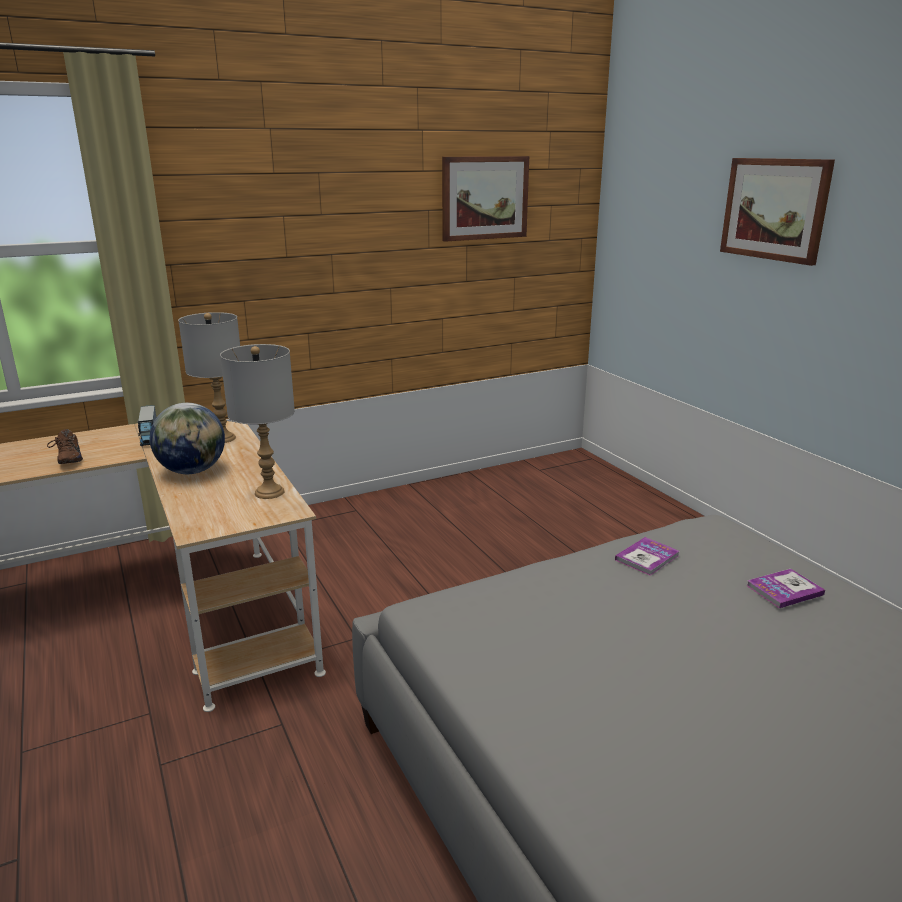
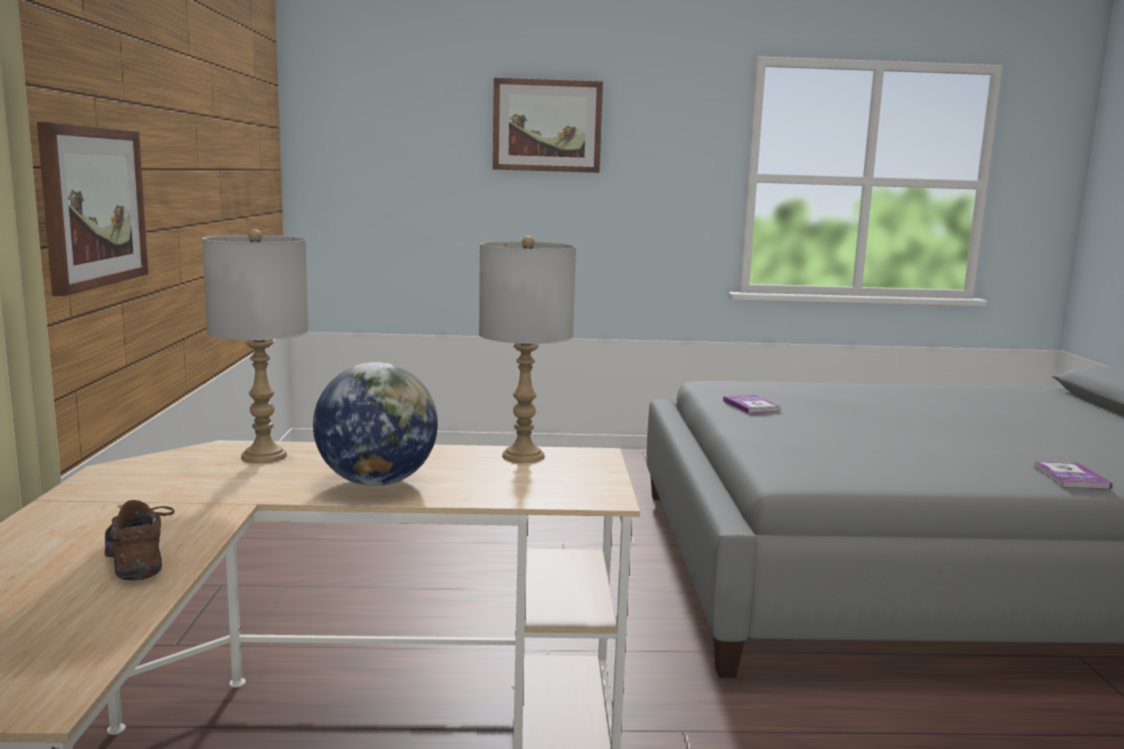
camera: 65 degrees left, 10 degrees down
brown shoe [47,429,83,464] -> brown shoe turned 120 degrees counterclockwise [104,500,174,580]
toy truck [138,405,156,446] -> none
picture [442,156,529,242] -> picture moved to [37,122,148,296]
book [747,569,825,608] -> book moved to [1032,461,1112,489]

